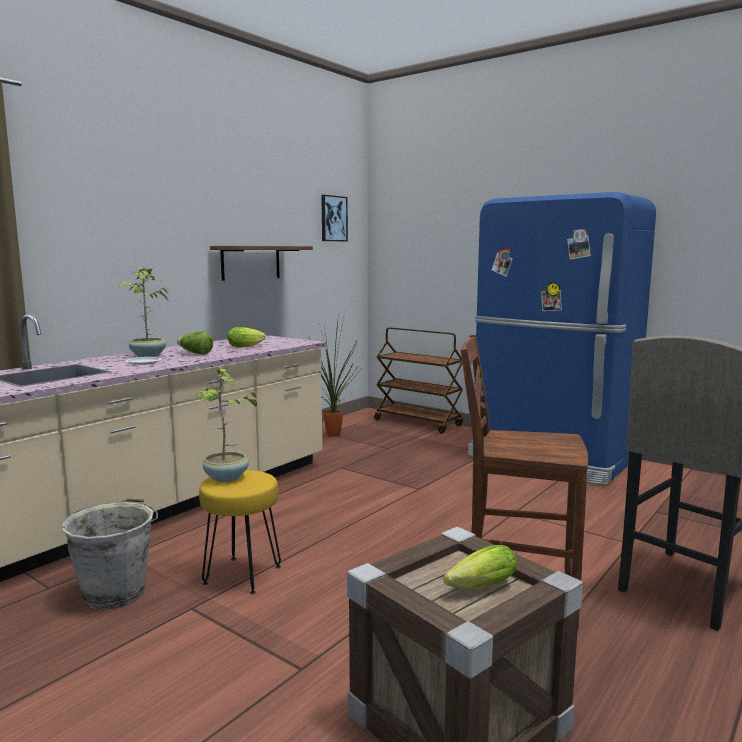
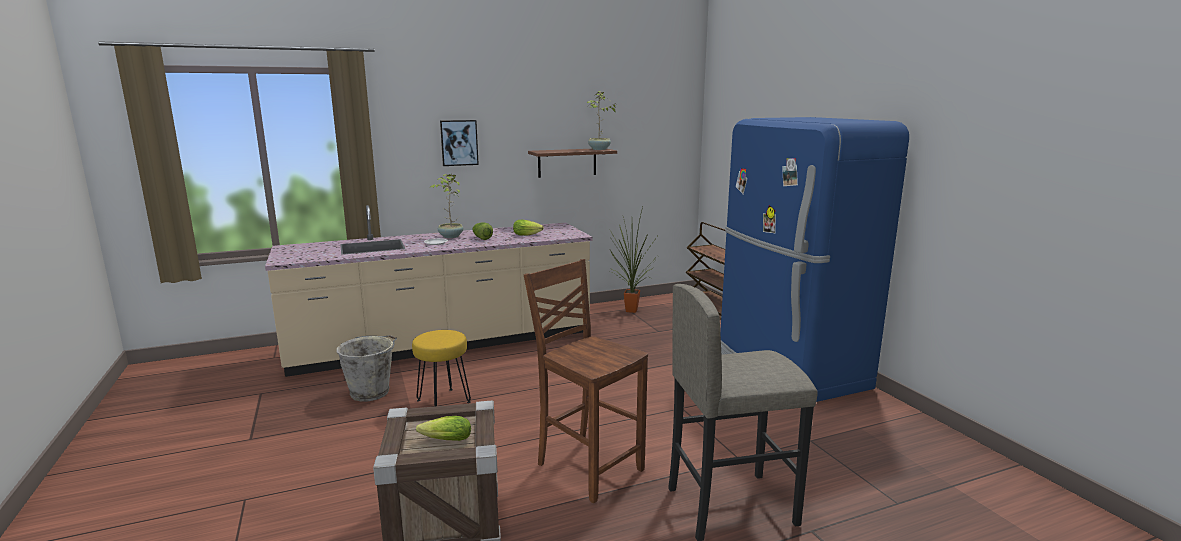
camera: 30 degrees right, 5 degrees up
potted plant [195,366,257,482] -> potted plant moved to [587,91,616,150]
picture [321,195,348,242] -> picture moved to [440,120,479,166]

